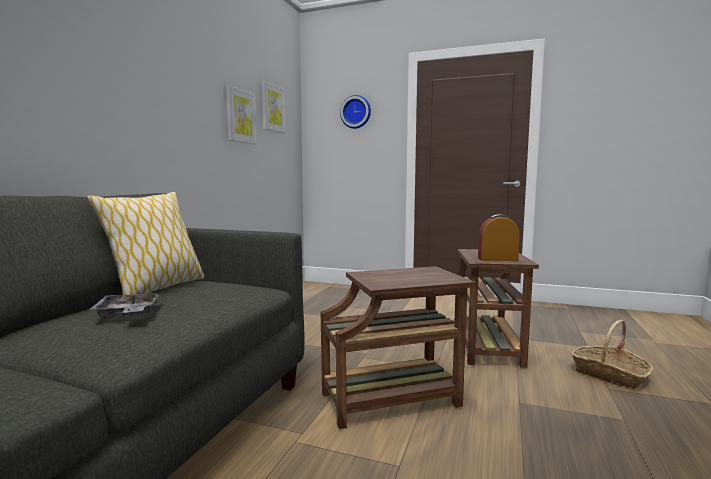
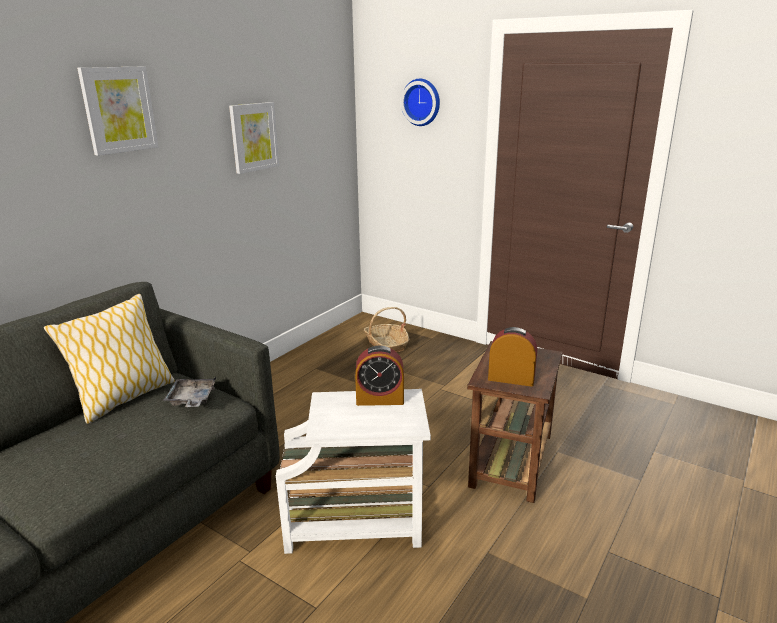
camera: 15 degrees right, 15 degrees up
grey tray [89,288,160,319] -> grey tray moved to [164,376,216,407]
picture [262,81,286,134] -> picture moved to [77,67,159,156]
brown side table [321,266,476,429] -> white side table [276,389,431,554]
basket [572,320,653,389] -> basket moved to [364,307,409,352]
none -> alarm clock [355,345,404,406]

